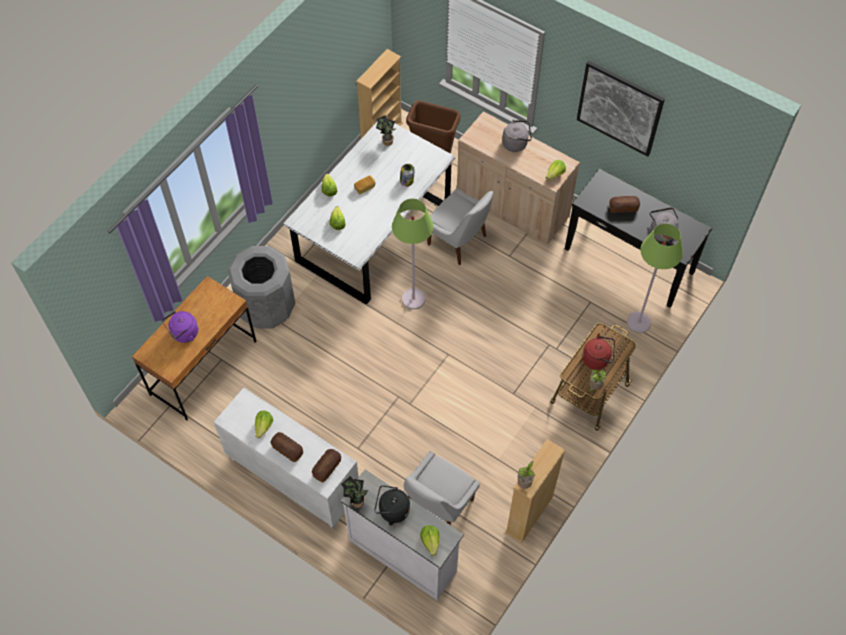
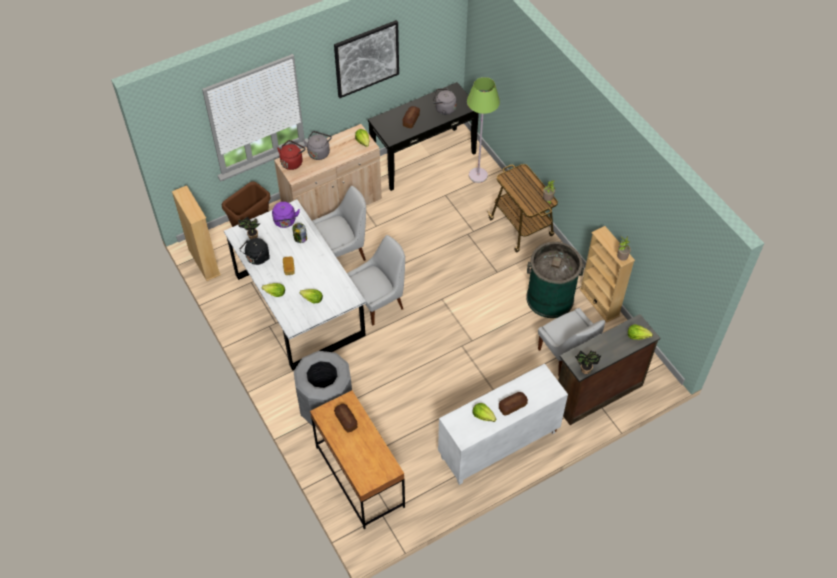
camera: 65 degrees left, 5 degrees down
purple kettle [162,311,198,343] -> purple kettle moved to [272,202,300,228]
bread [312,449,341,482] -> bread moved to [334,404,358,433]
white dresser [341,469,464,600] -> brown dresser [558,314,660,425]
black kettle [375,485,410,526] -> black kettle moved to [240,238,270,265]
green floor lamp [392,198,434,310] -> white chair [347,235,405,325]
red kettle [582,333,615,370] -> red kettle moved to [277,140,305,170]
none -> green trash can [526,242,584,318]

